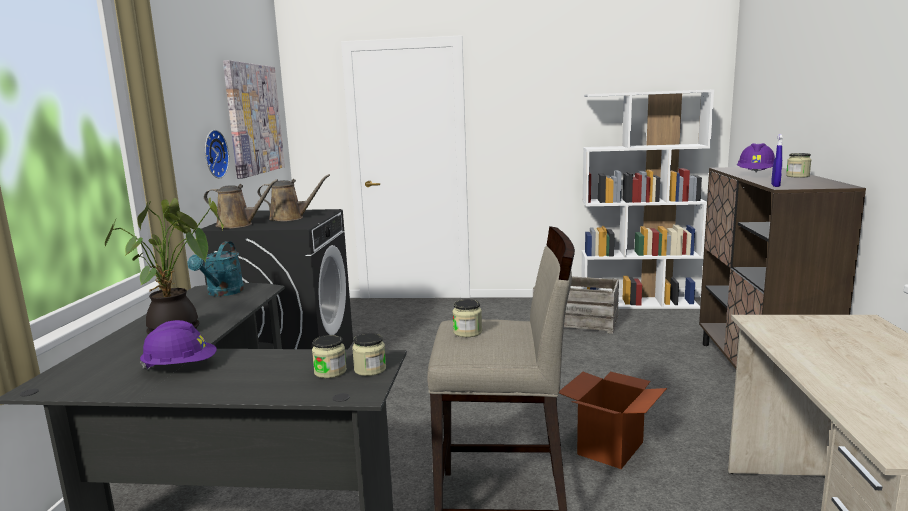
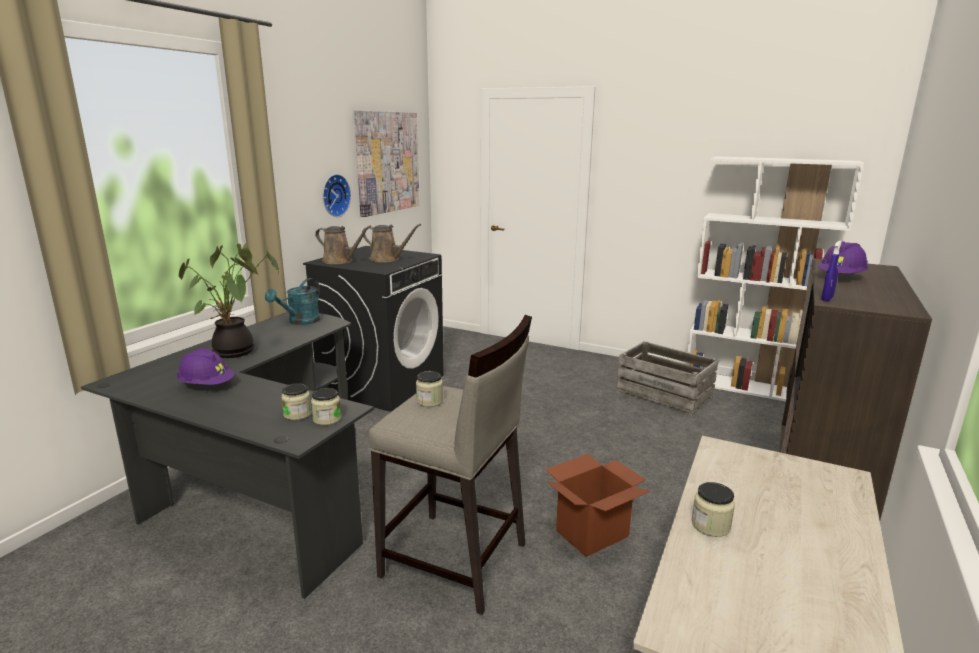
camera: 20 degrees right, 5 degrees up
jar [786,153,812,178] -> jar moved to [691,482,735,537]

